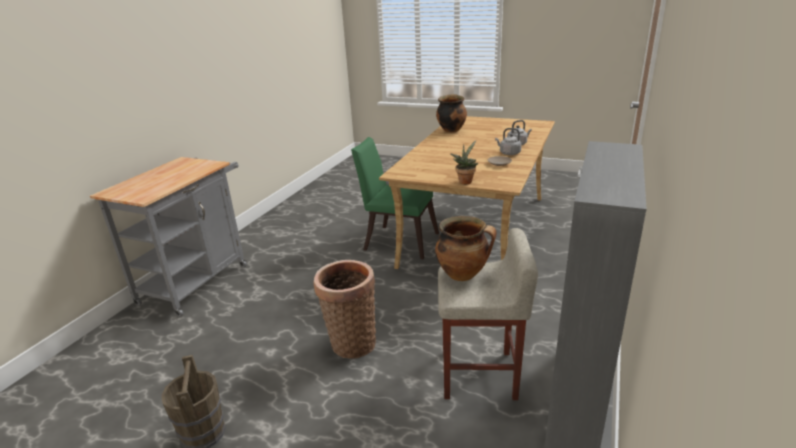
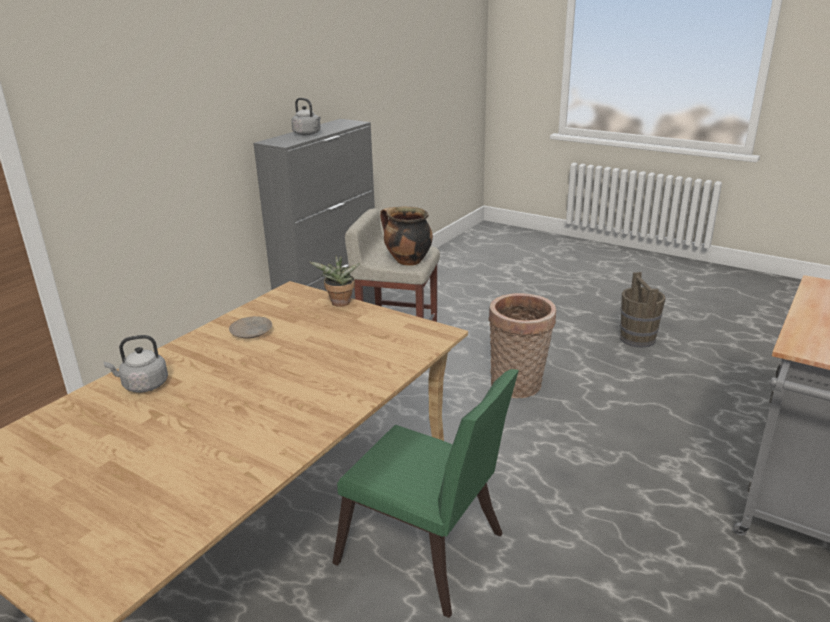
camera: 170 degrees left, 0 degrees up
cooking pot [436,94,467,133] -> none
grey kettle [495,128,522,155] -> grey kettle moved to [291,98,321,135]

